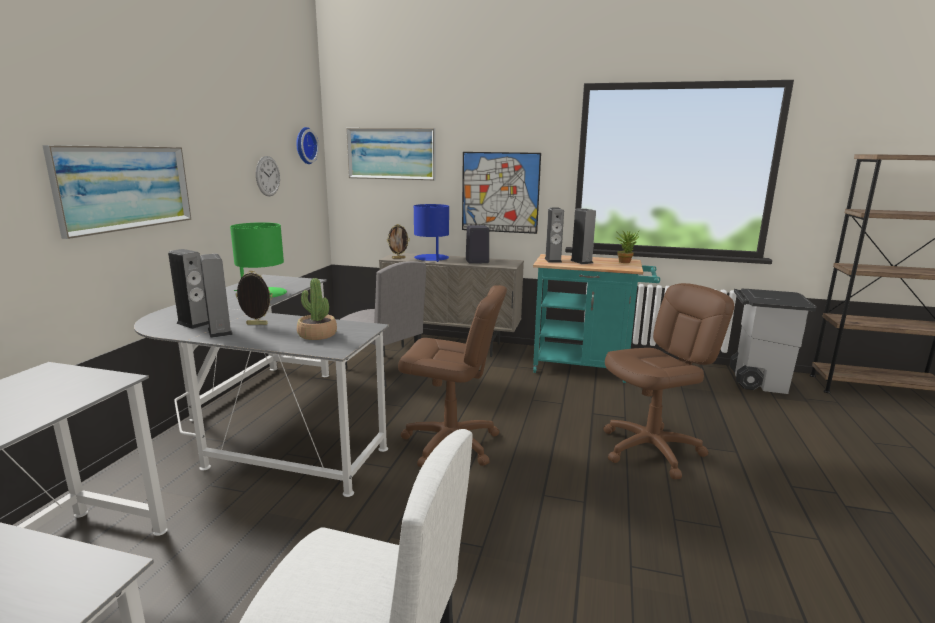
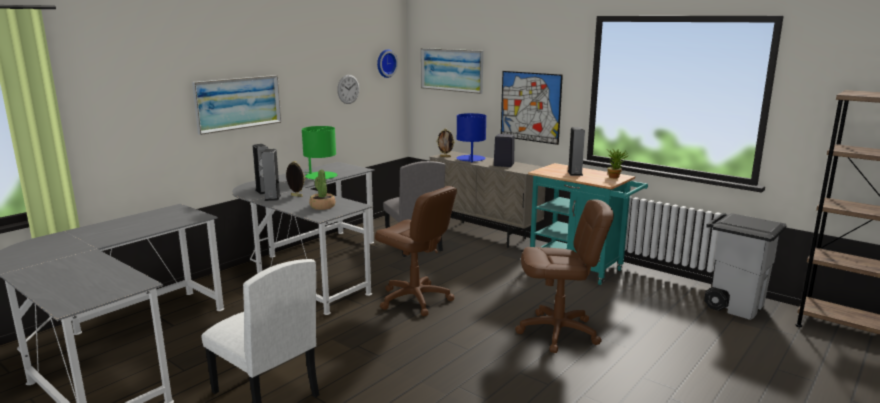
camera: 25 degrees right, 0 degrees up
speaker [544,207,564,262] -> none

